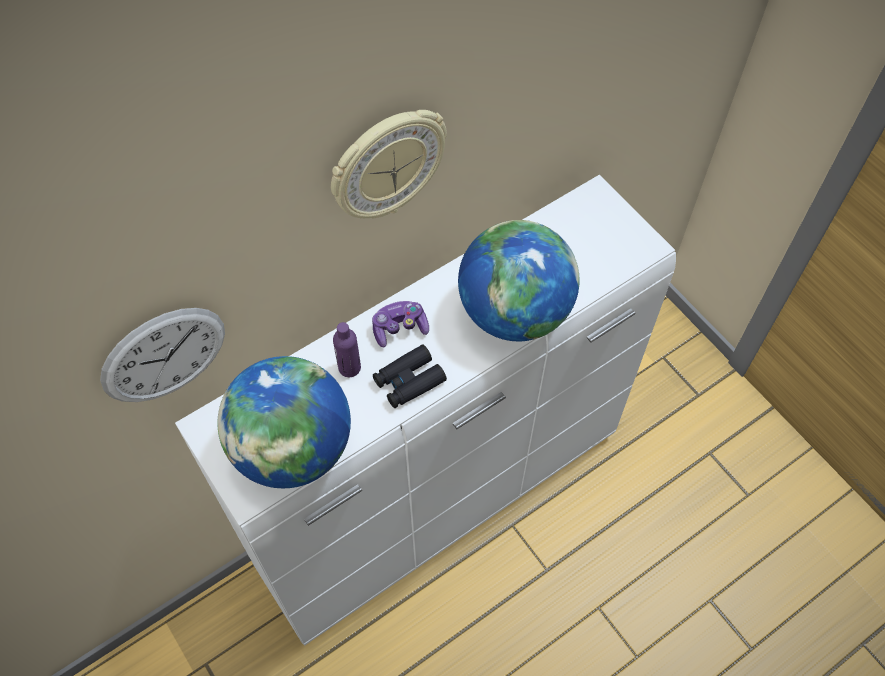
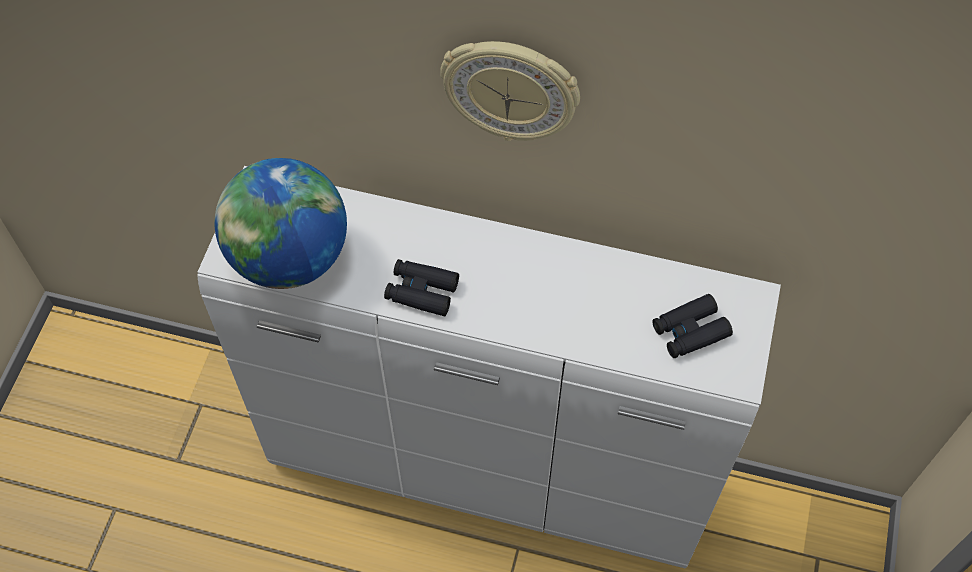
camera: 50 degrees right, 0 degrees up
wall clock [100,308,225,402] -> none
purple bottle [333,322,361,377] -> none
game controller [372,301,429,347] -> none
globe [458,220,580,341] -> none
none -> black binoculars [652,294,733,358]

